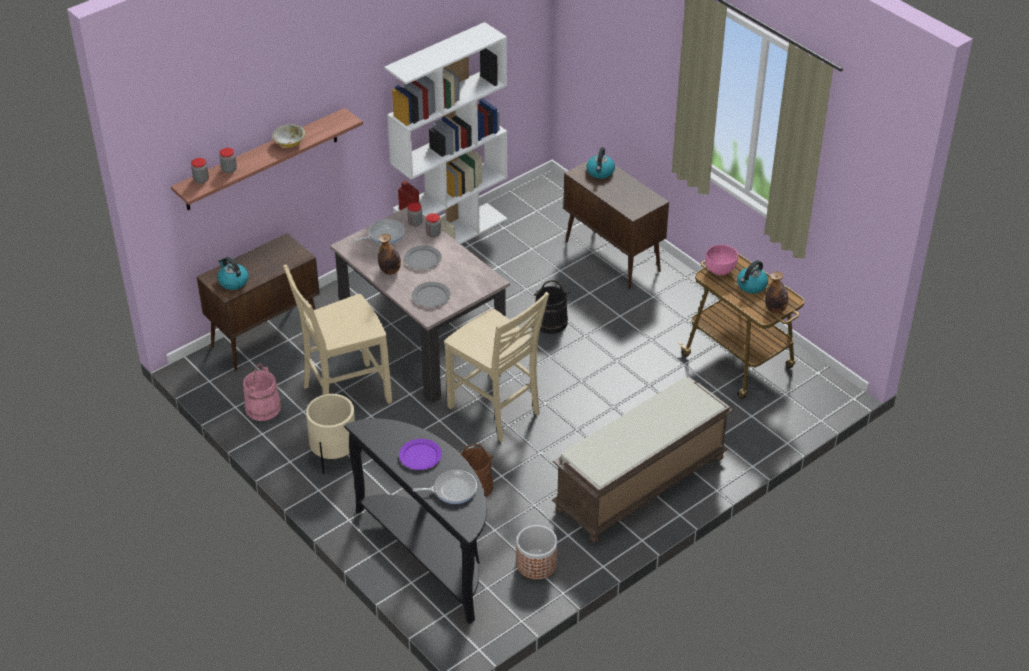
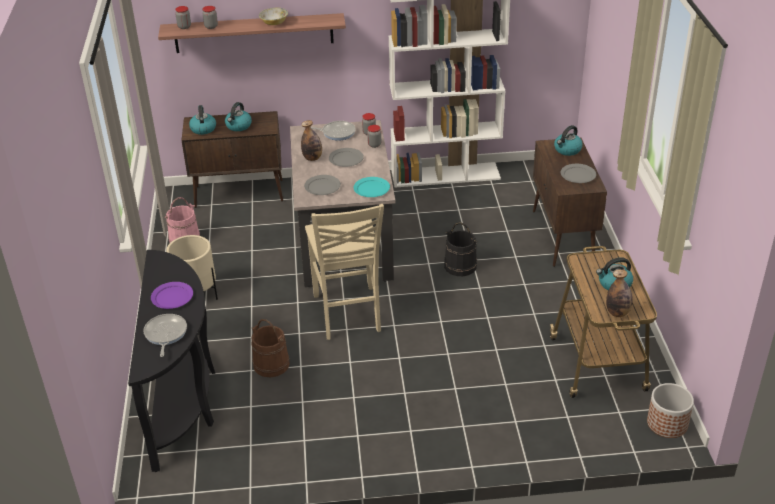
camera: 35 degrees right, 5 degrees down
beige chair [283,264,392,404] -> none
frying pan [413,470,477,504] -> frying pan turned 120 degrees counterclockwise [144,314,187,357]
planter [517,525,557,580] -> planter moved to [647,383,694,438]
brown bench [552,377,733,543] -> none
pink bowl [705,245,738,275] -> none
none -> kettle [225,102,252,131]
none -> turquoise plate [354,177,390,197]
none -> grey plate [561,164,596,183]

